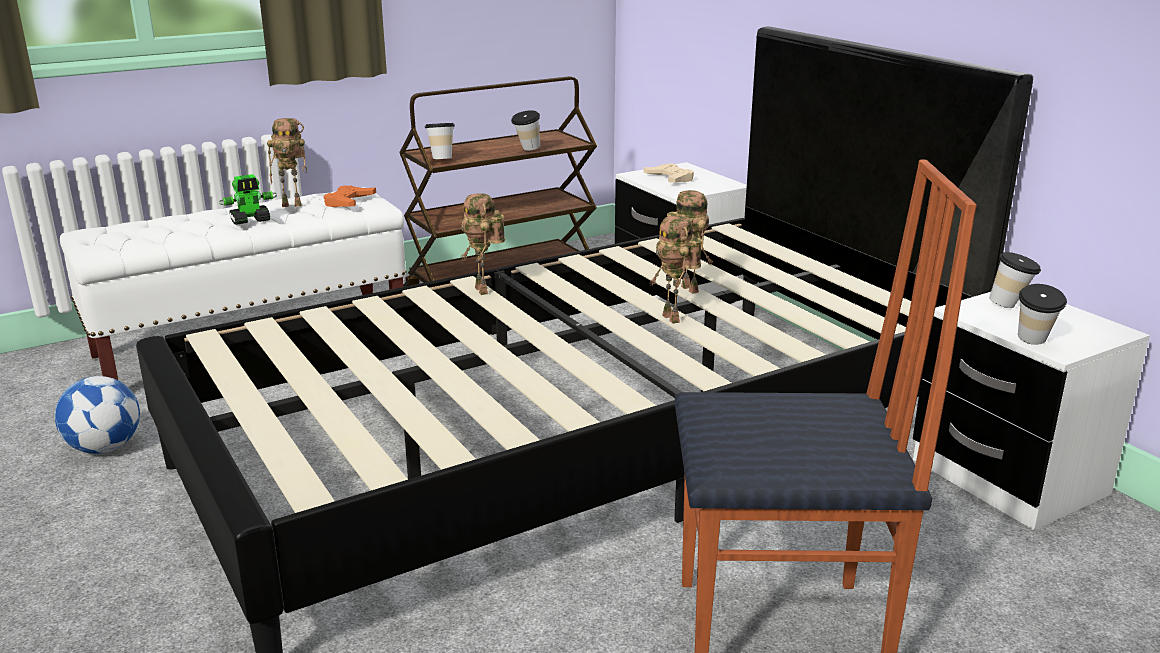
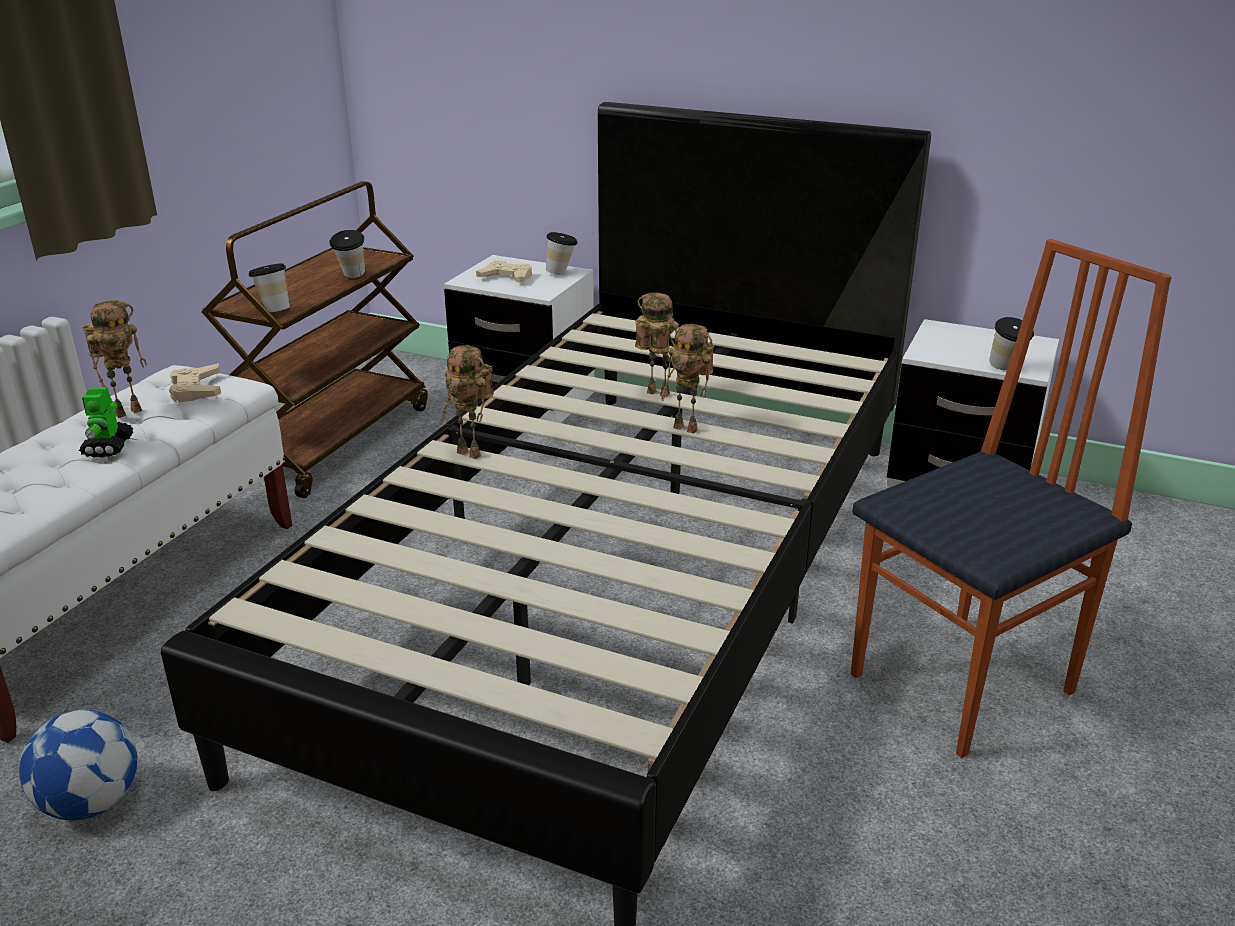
camera: 35 degrees left, 5 degrees up
toy robot [219,174,277,225] -> toy robot turned 150 degrees clockwise [79,387,133,458]
orange game controller [324,185,376,207] -> beige game controller [169,363,221,402]
cup [989,252,1041,308] -> cup moved to [546,232,578,275]

